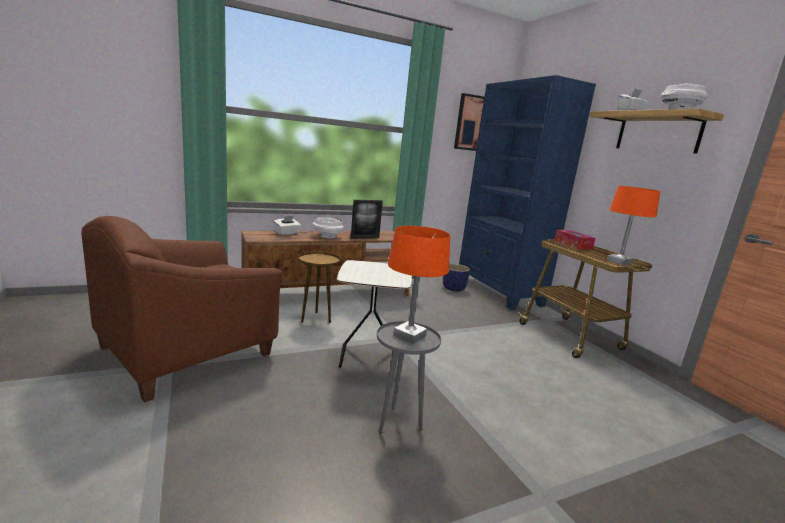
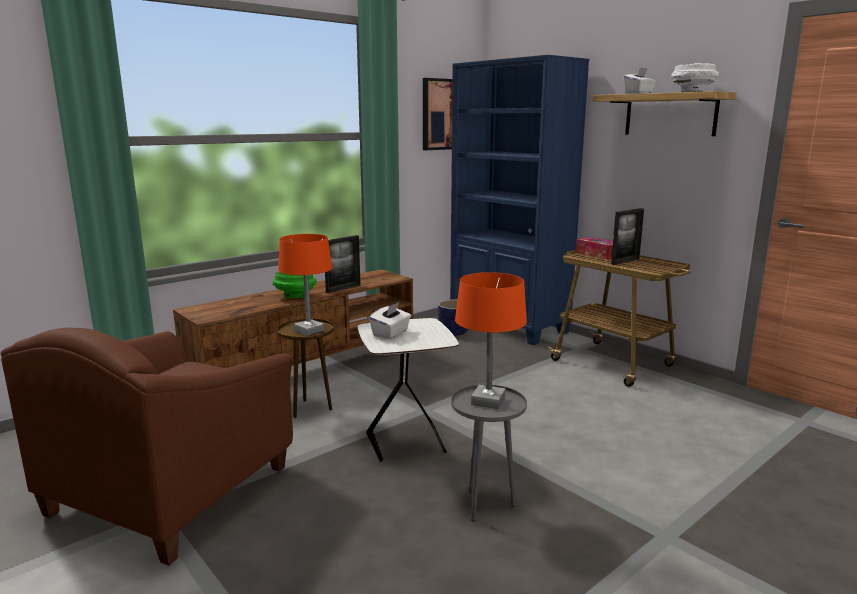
camera: 15 degrees left, 0 degrees up
white tissue box [273,216,301,235] -> white tissue box moved to [369,302,411,339]
white bowl [312,217,344,238] -> green bowl [272,272,316,298]
orange table lamp [607,186,660,265] -> orange table lamp moved to [278,234,332,336]
none -> picture frame [611,208,644,265]

